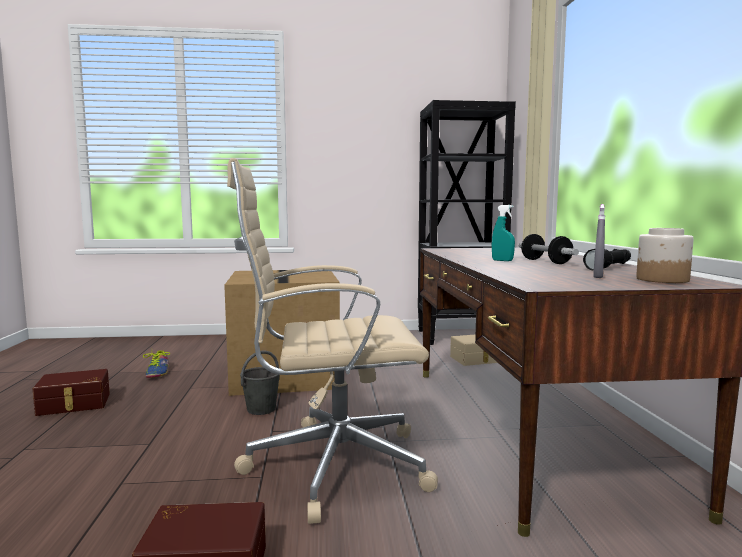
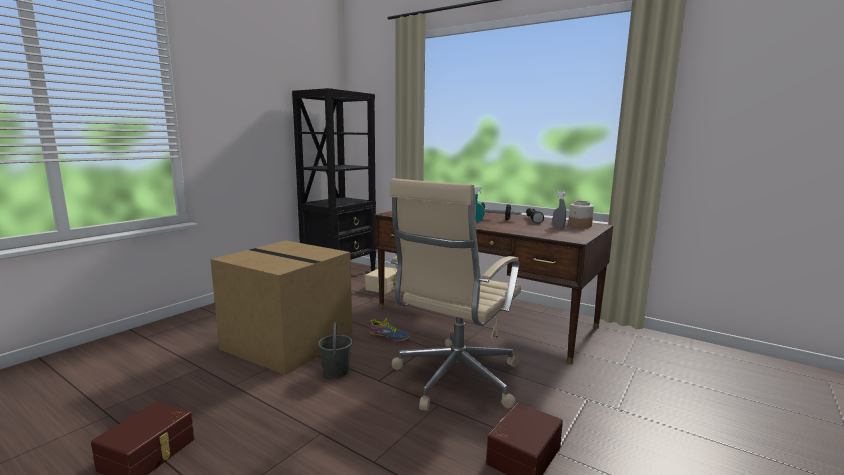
camera: 50 degrees left, 5 degrees up
shoe [143,350,170,378] -> shoe moved to [369,318,410,342]

